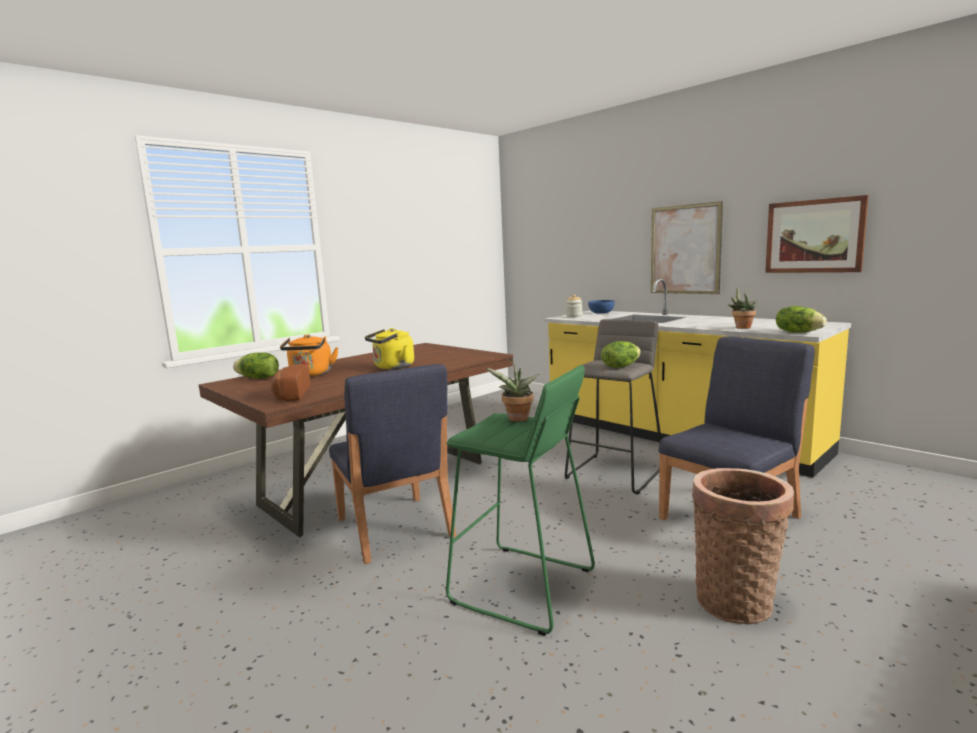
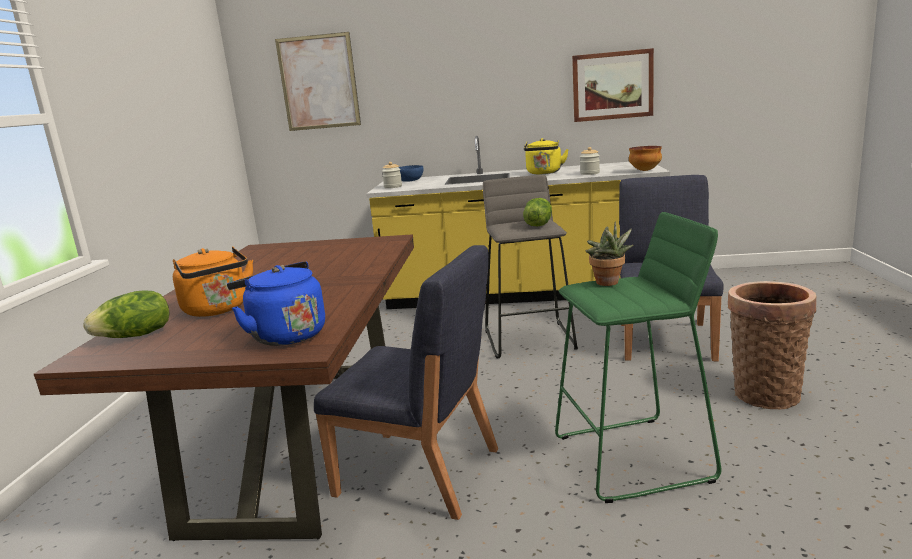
camera: 40 degrees left, 5 degrees up
bread [271,364,310,401] -> blue kettle [227,261,325,346]
yellow kettle [365,328,414,370] -> yellow kettle moved to [524,138,569,174]
picture [651,201,723,294] -> picture moved to [275,32,361,131]
potted plant [728,287,757,329] -> jar [580,147,600,175]
lettuce [776,306,827,333] -> bowl [629,146,662,171]

